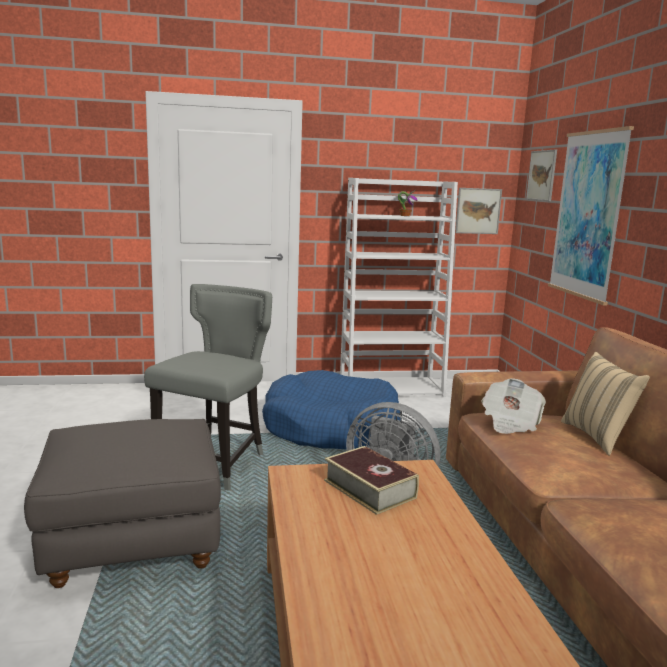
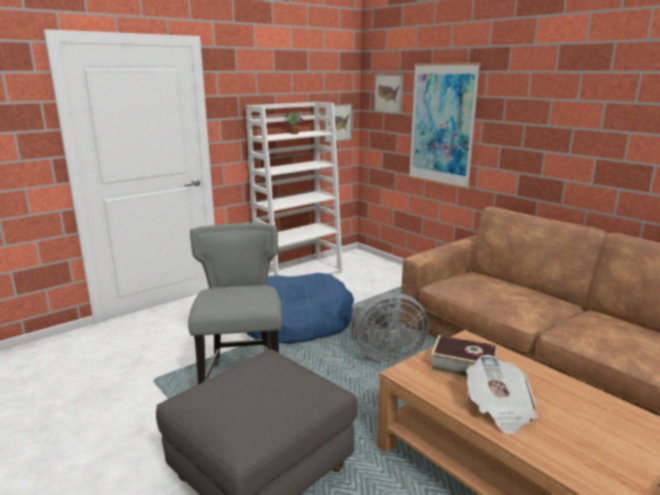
camera: 30 degrees left, 5 degrees up
newspaper [481,378,546,434] -> newspaper moved to [467,355,538,434]
beige pillow [561,352,650,456] -> none

